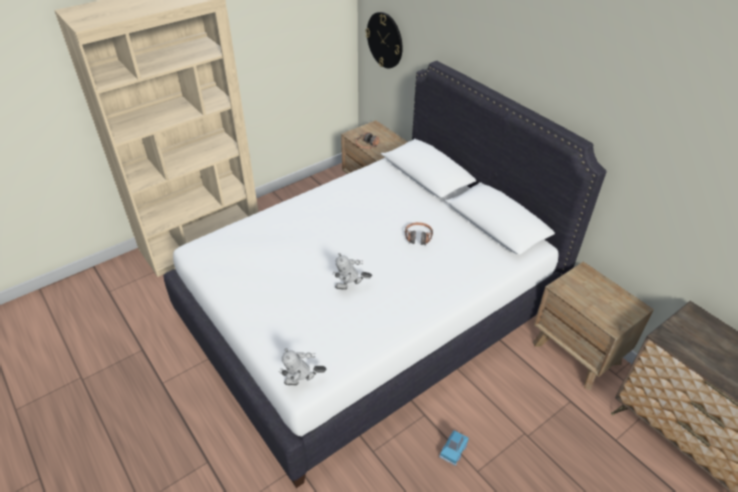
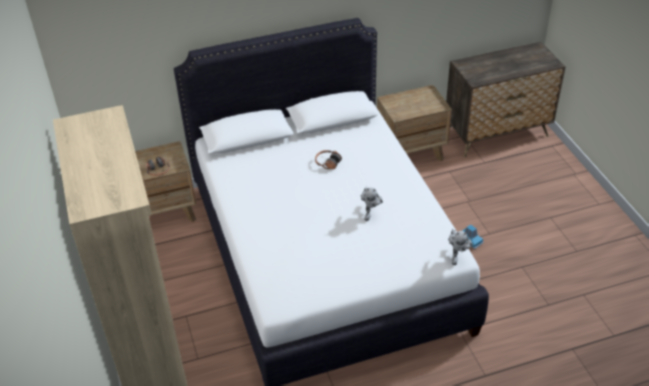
camera: 70 degrees left, 0 degrees up
wall clock [366,12,403,68] -> none

